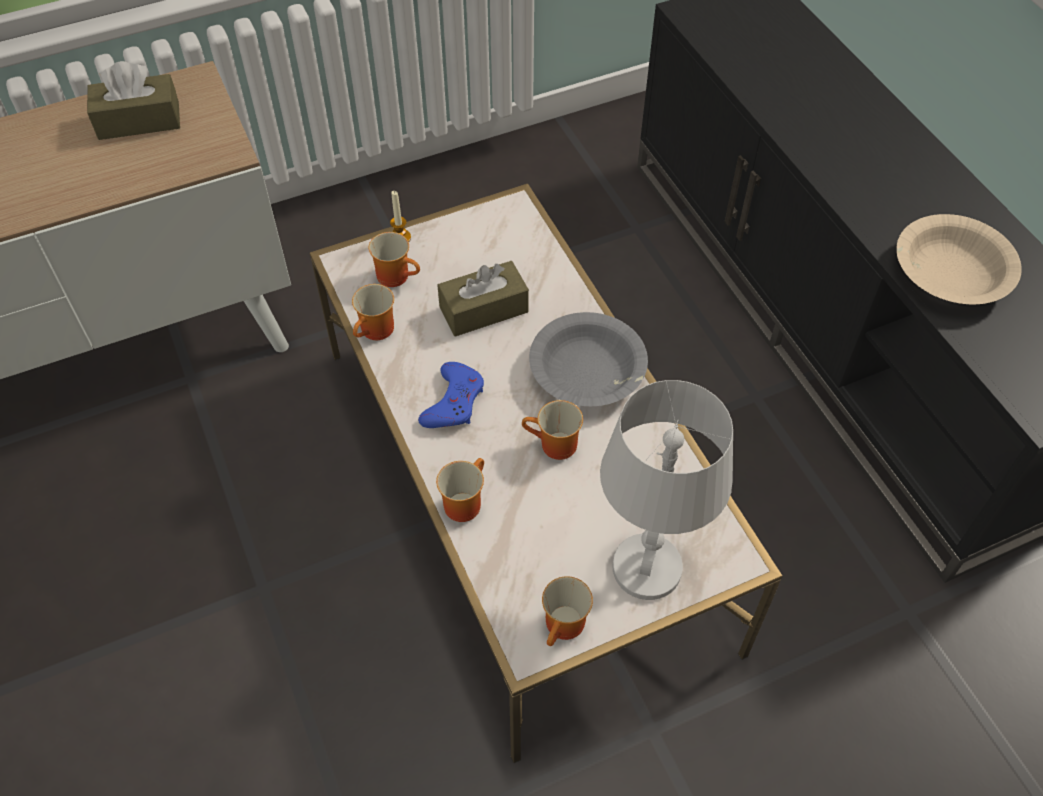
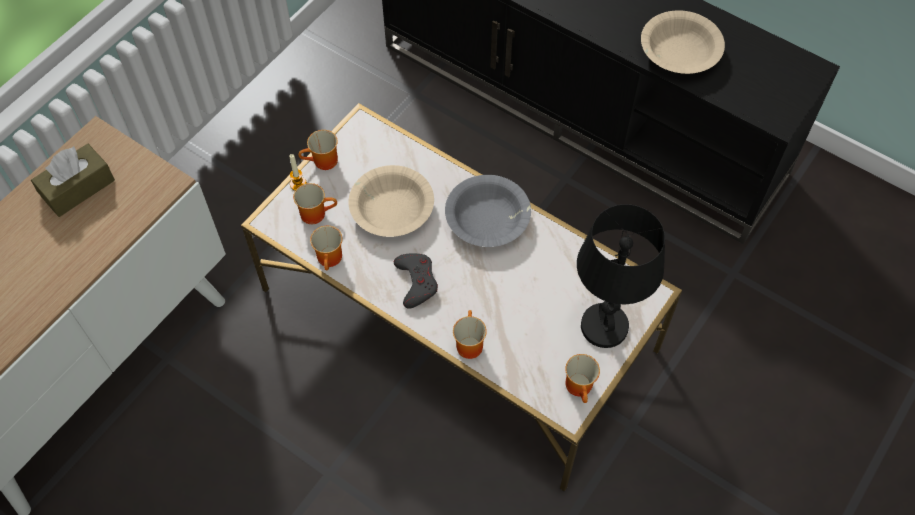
camera: 30 degrees left, 5 degrees up
blue game controller [418,362,484,428] -> grey game controller [394,253,438,309]
brown tissue box [437,261,529,337] -> beige bowl [348,165,434,237]
mug [522,400,583,460] -> mug moved to [298,130,338,170]
white table lamp [600,380,733,600] -> black table lamp [577,204,665,348]

